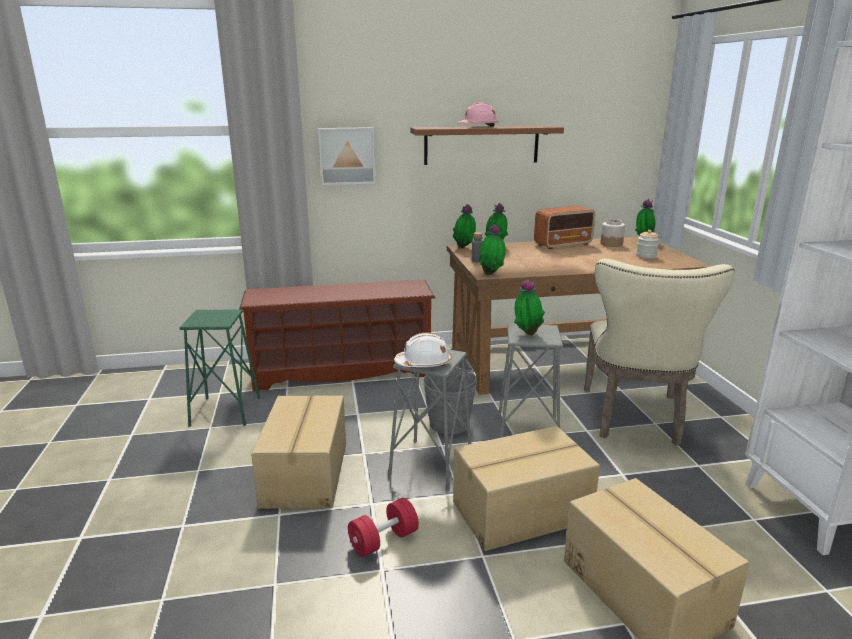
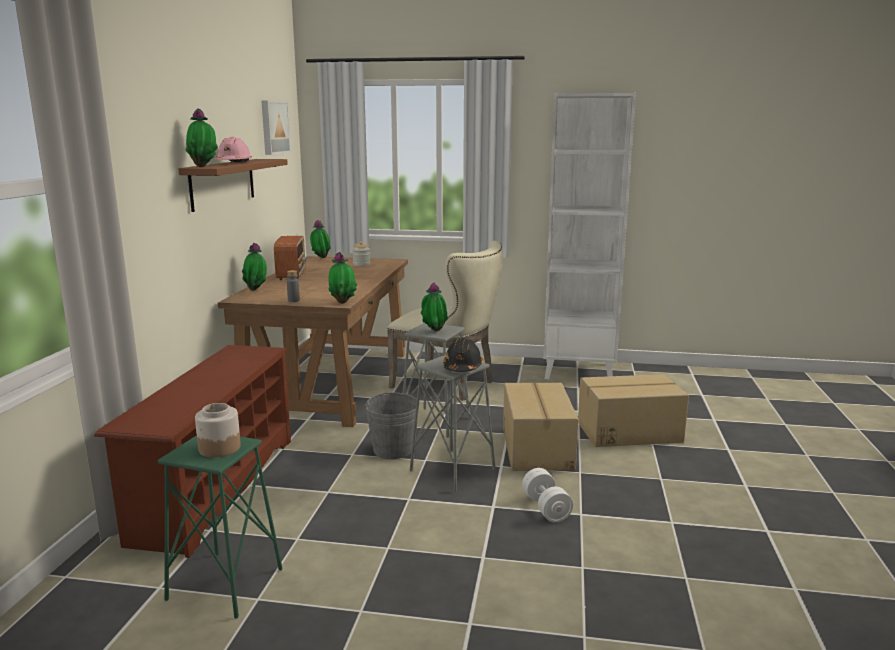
camera: 70 degrees left, 5 degrees down
cardboard box [251,396,346,509] -> none
picture [318,127,376,185] -> picture moved to [261,100,291,155]
red dumbbell [348,498,419,557] -> white dumbbell [522,468,573,523]
white hard hat [394,333,452,367] -> black hard hat [443,338,483,372]
potted plant [453,204,476,248] -> potted plant moved to [186,109,218,167]
jar [600,219,625,247] -> jar moved to [195,403,241,458]

